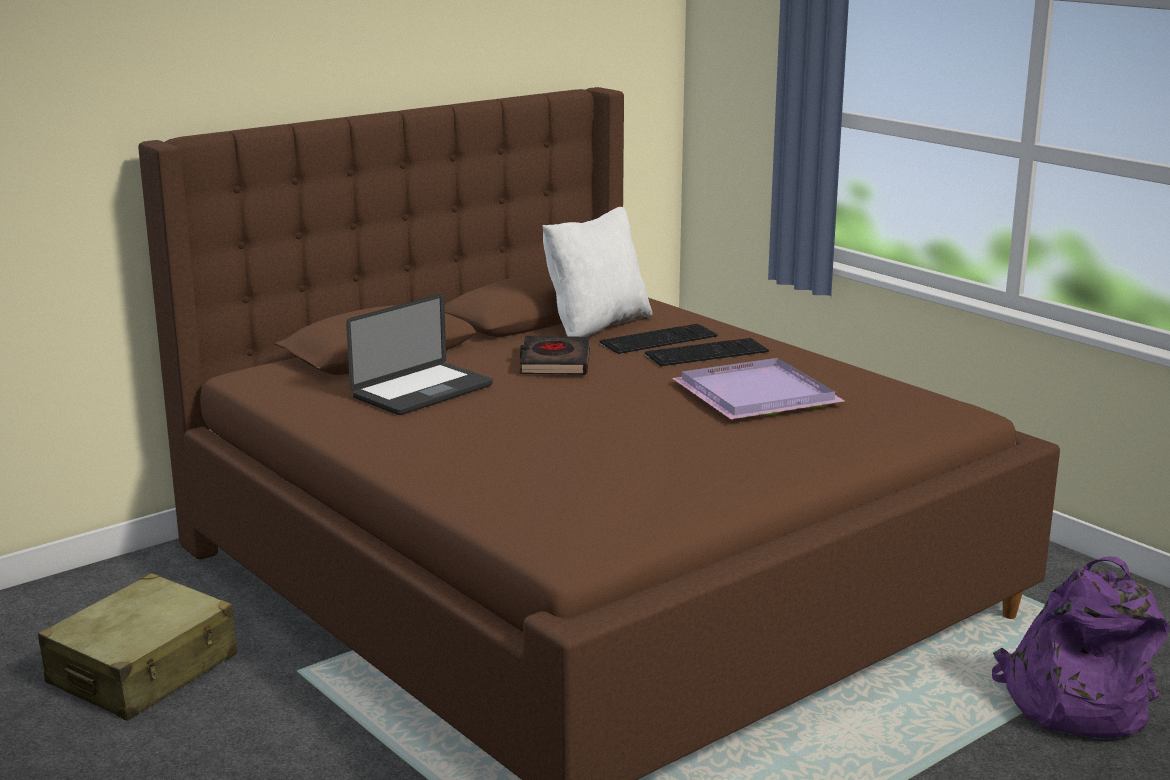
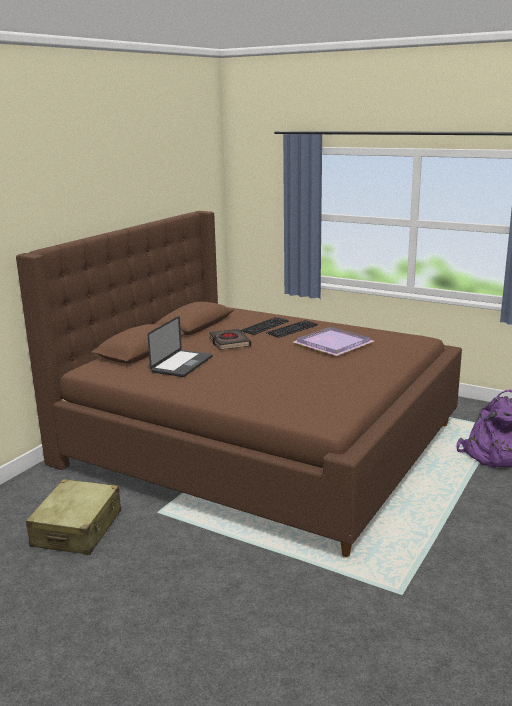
camera: 20 degrees left, 0 degrees up
white pillow [542,207,653,337] -> none

